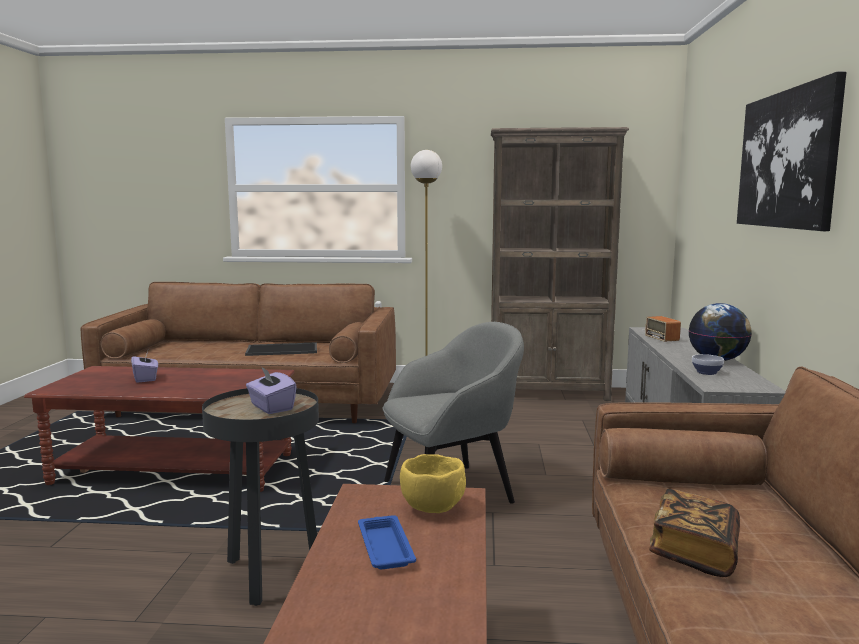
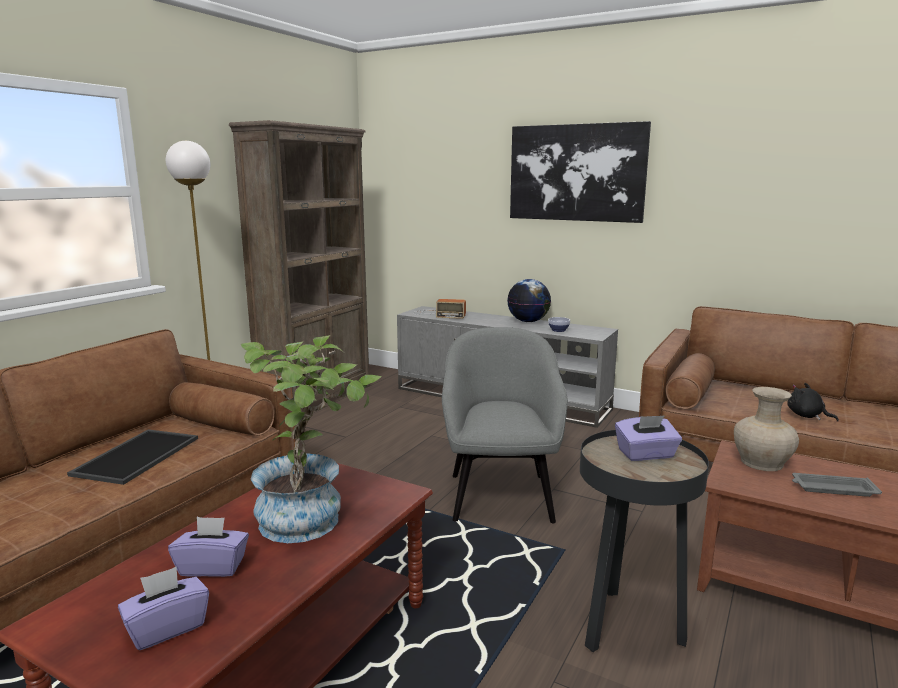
camera: 65 degrees left, 5 degrees up
blue tray [358,515,416,570] -> grey tray [792,473,882,497]
yellow bowl [400,454,466,513] -> beige vase [734,387,799,471]
book [649,489,740,577] -> black plush toy [787,383,839,422]
none -> purple tissue box [118,567,209,650]
none -> potted plant [241,335,382,543]

